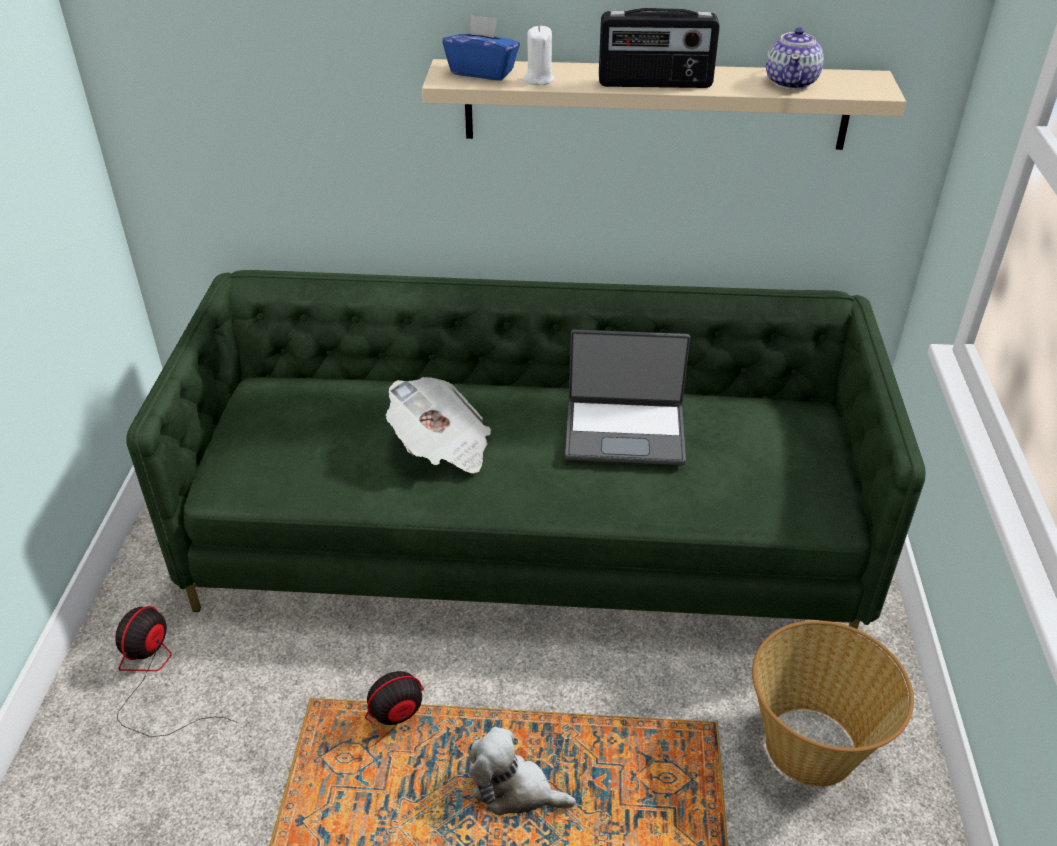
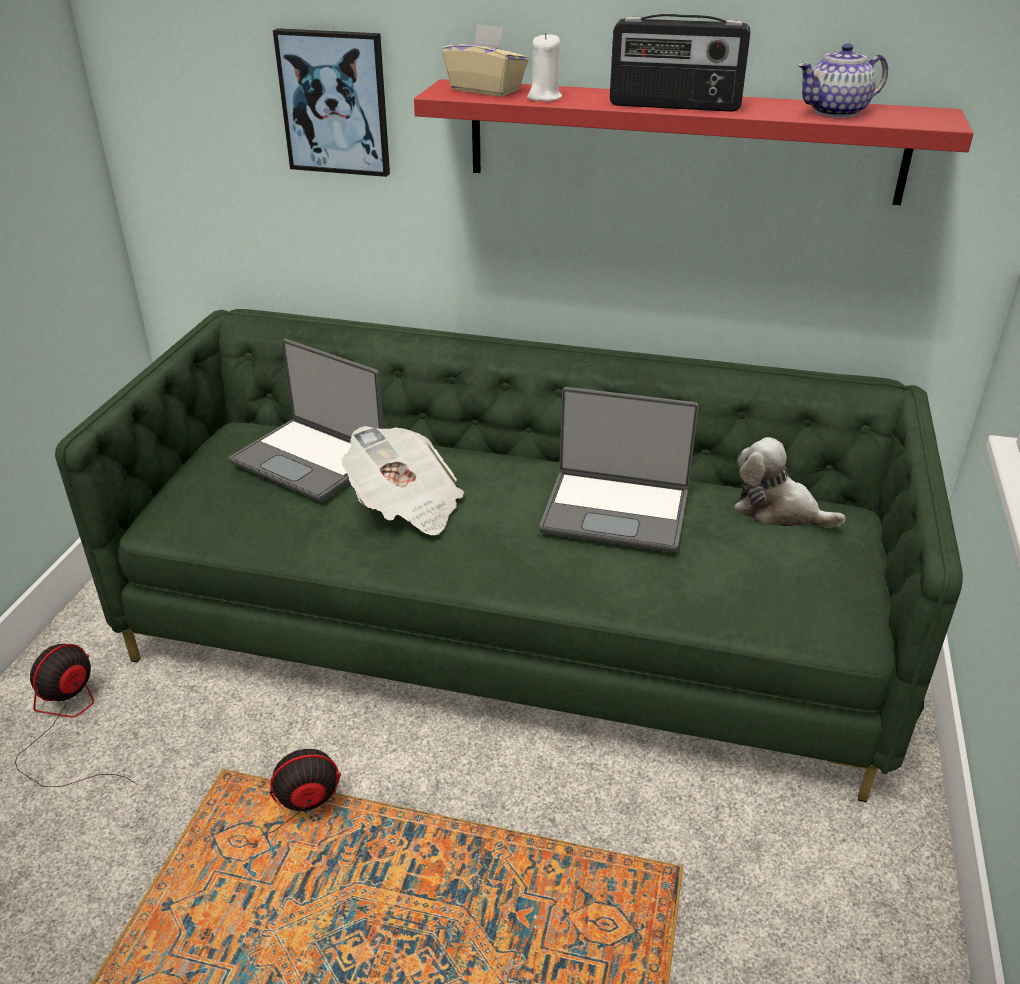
camera: 10 degrees right, 5 degrees down
beige shelf [422,59,906,150] -> red shelf [414,79,974,205]
blue tissue box [442,15,520,81] -> beige tissue box [442,24,529,96]
plush toy [469,727,576,815] -> plush toy moved to [734,437,846,528]
basket [752,620,914,787] -> none
teapot [766,27,824,90] -> teapot turned 45 degrees clockwise [798,43,888,117]
none -> laptop [229,339,384,502]
none -> picture [273,28,390,177]

